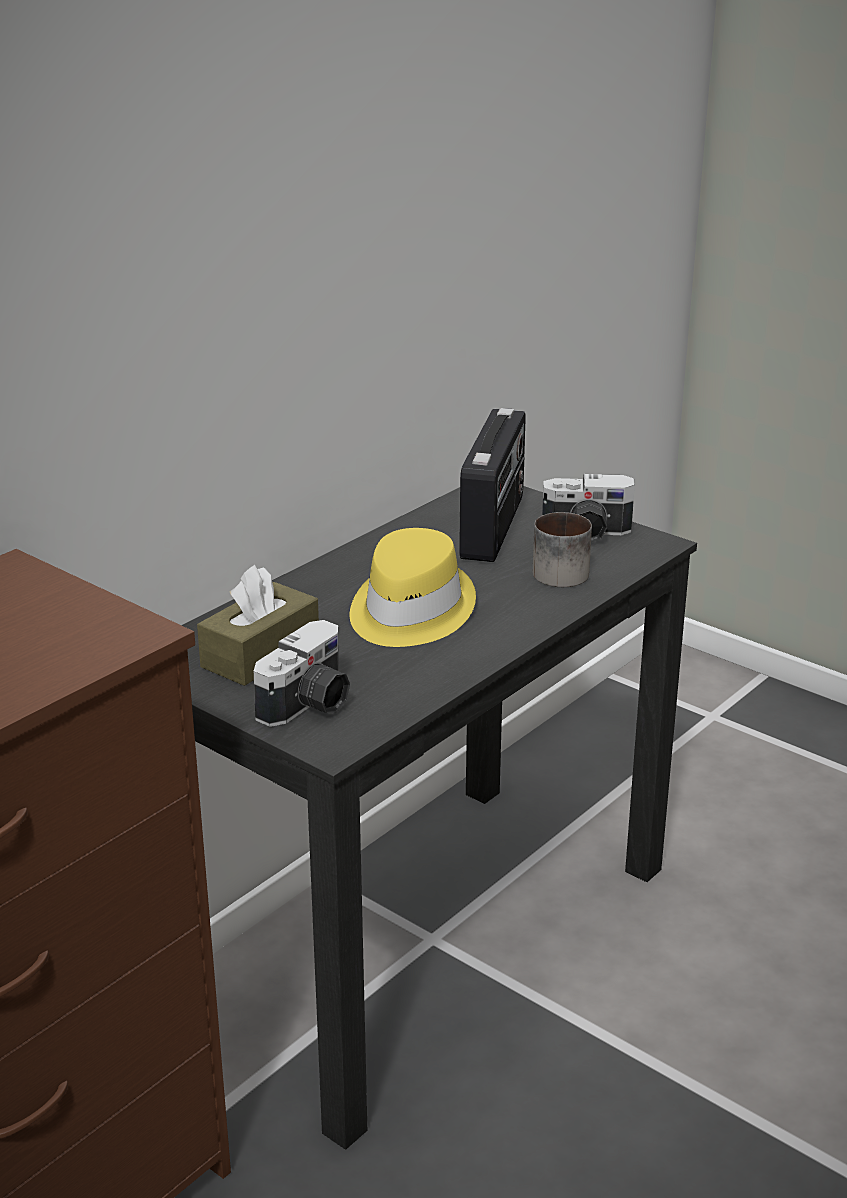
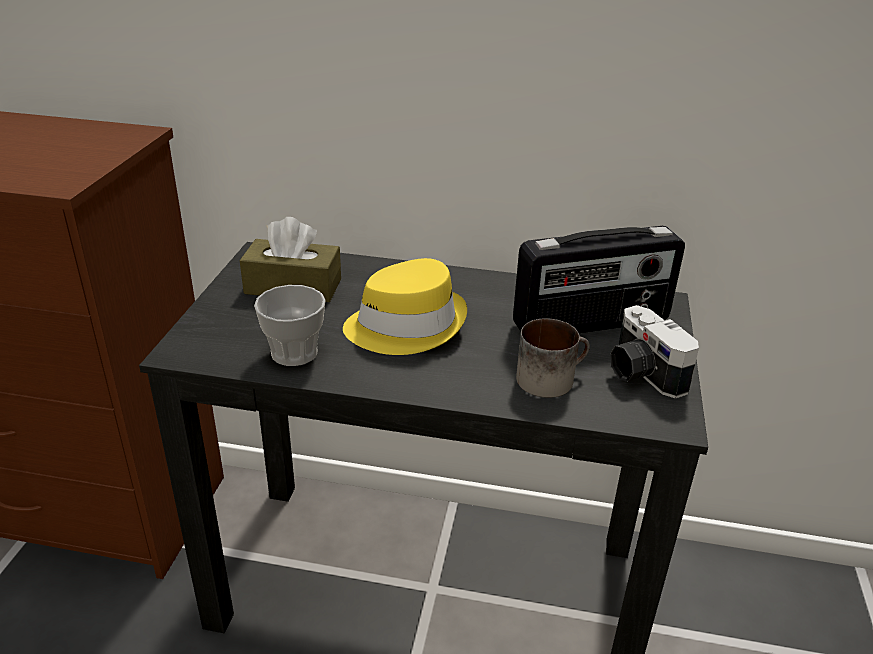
camera: 60 degrees right, 5 degrees up
camera [254,620,350,727] -> none
none -> cup [254,285,325,366]

